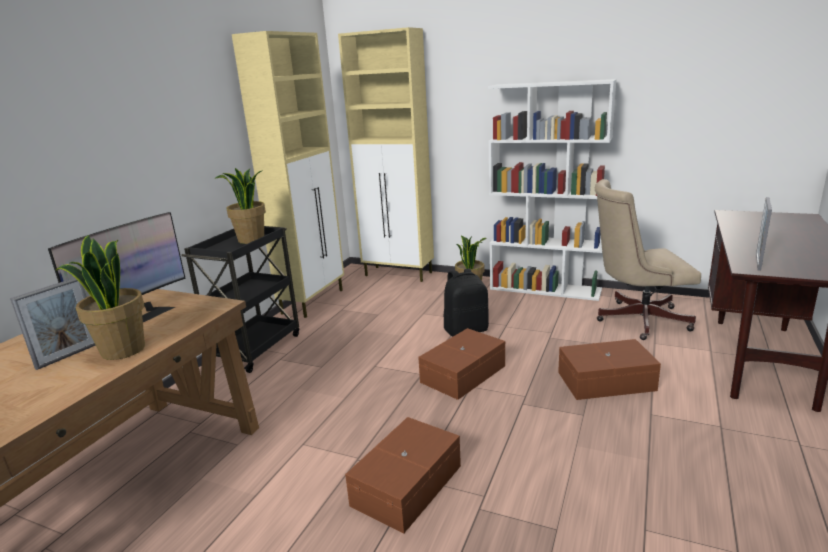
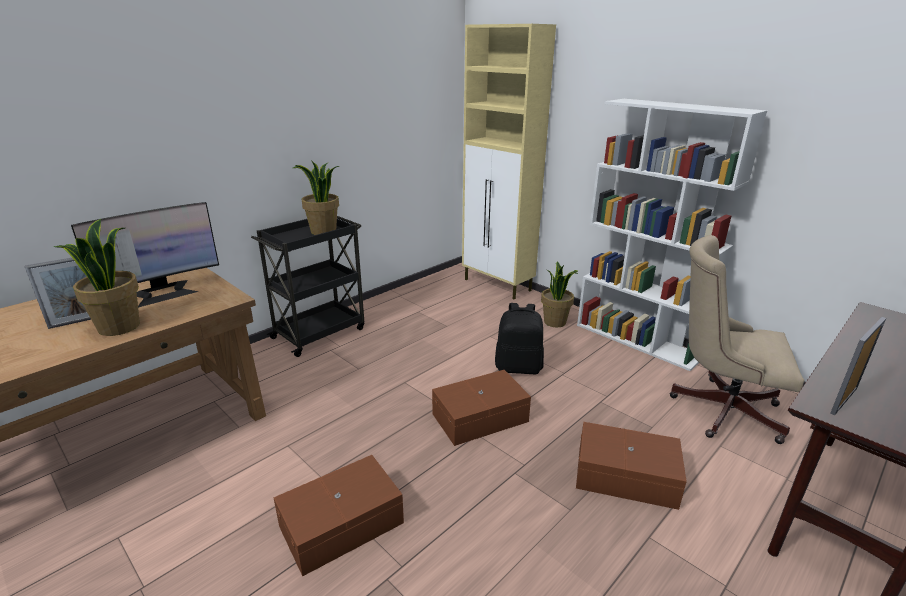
camera: 20 degrees right, 5 degrees up
beige cabinet [232,31,344,318] -> none

